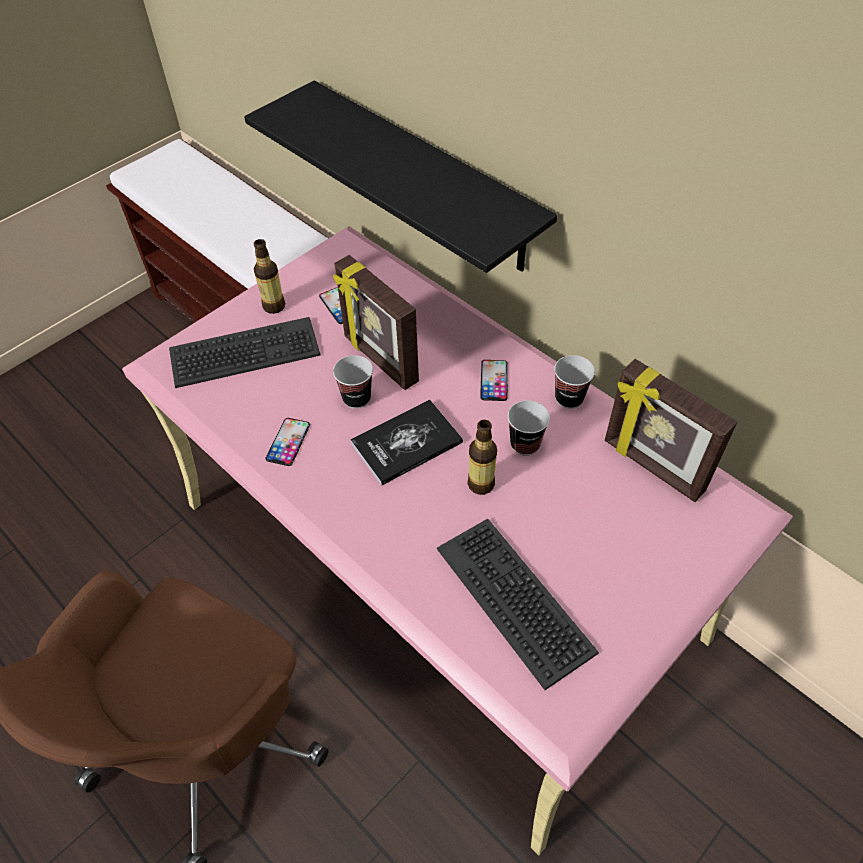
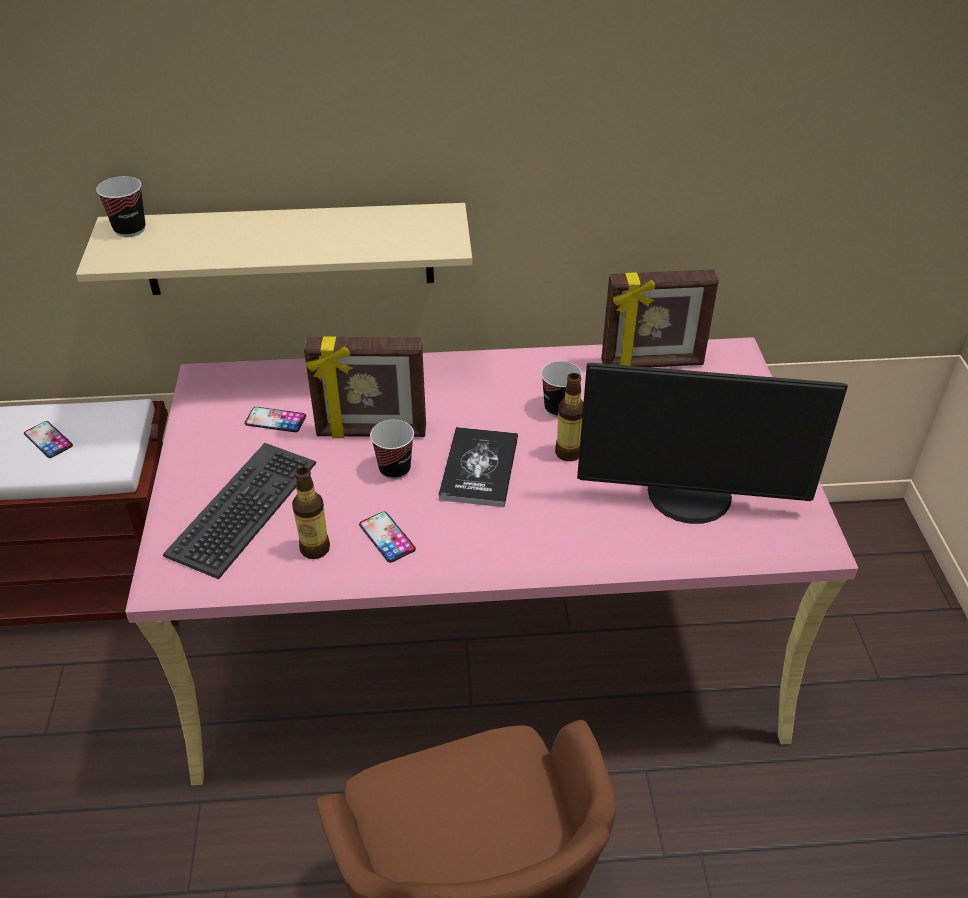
camera: 50 degrees left, 10 degrees down
black shelf [244,80,557,273] -> beige shelf [76,203,472,295]
bottle [254,239,285,314] -> bottle moved to [292,467,330,559]
keyboard [437,519,599,690] -> monitor [577,363,848,524]
phone [480,360,508,401] -> phone moved to [24,421,73,458]
cup [554,355,595,409] -> cup moved to [96,176,146,237]

